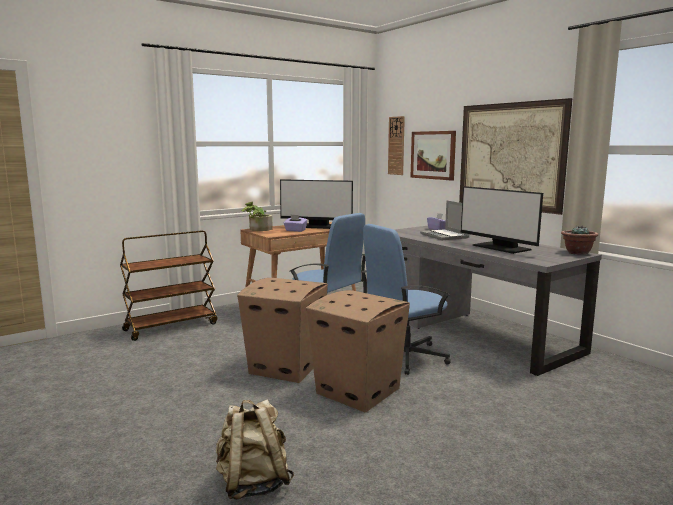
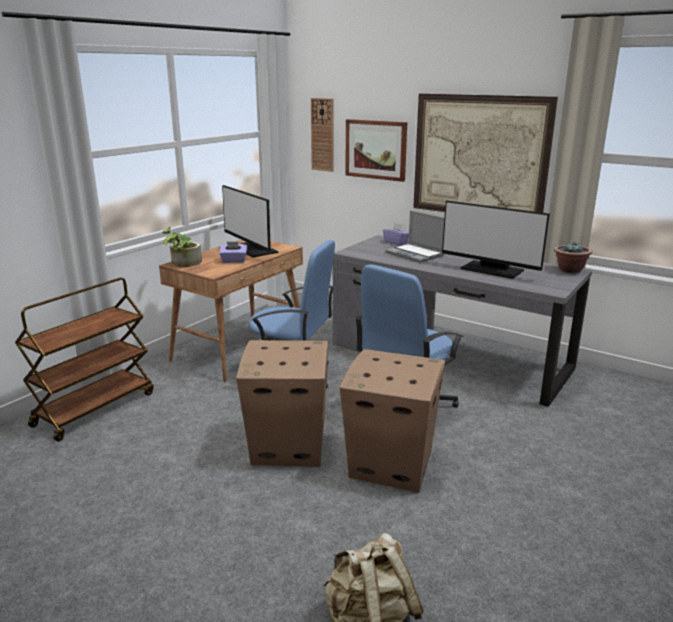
camera: 20 degrees left, 10 degrees up
monitor [280,179,353,229] -> monitor turned 60 degrees clockwise [222,185,278,258]

